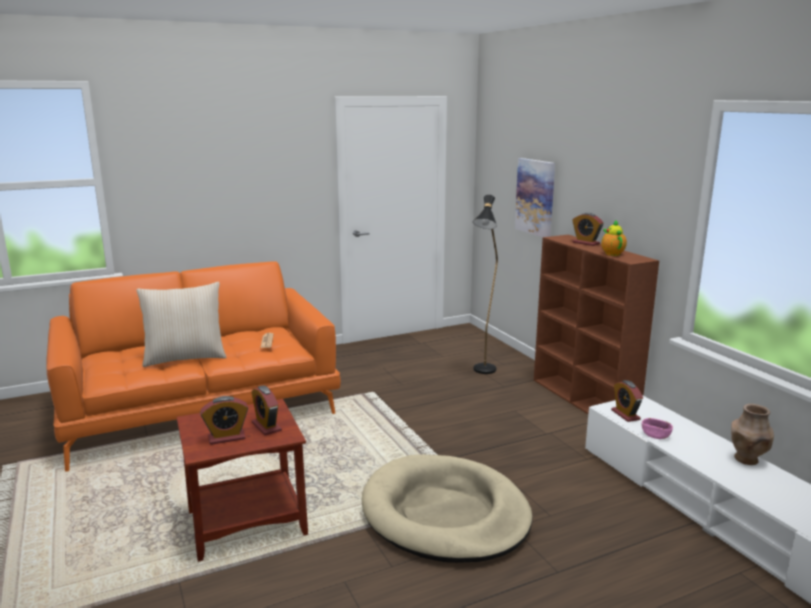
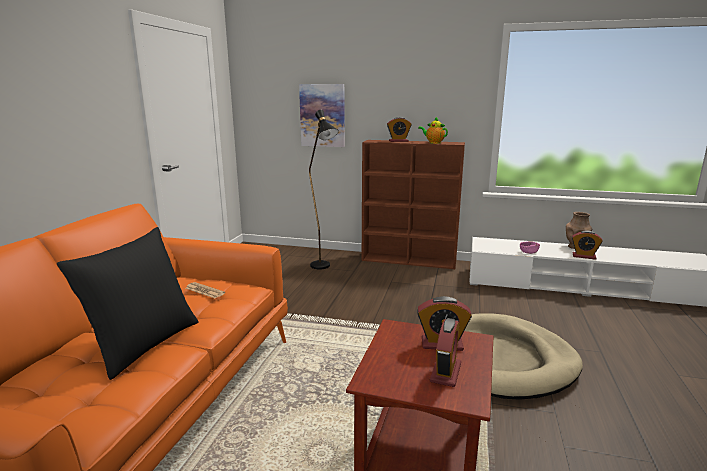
camera: 50 degrees left, 0 degrees up
beige pillow [136,282,227,367] -> black pillow [57,227,199,380]
alarm clock [611,380,643,422] -> alarm clock moved to [572,231,603,260]

